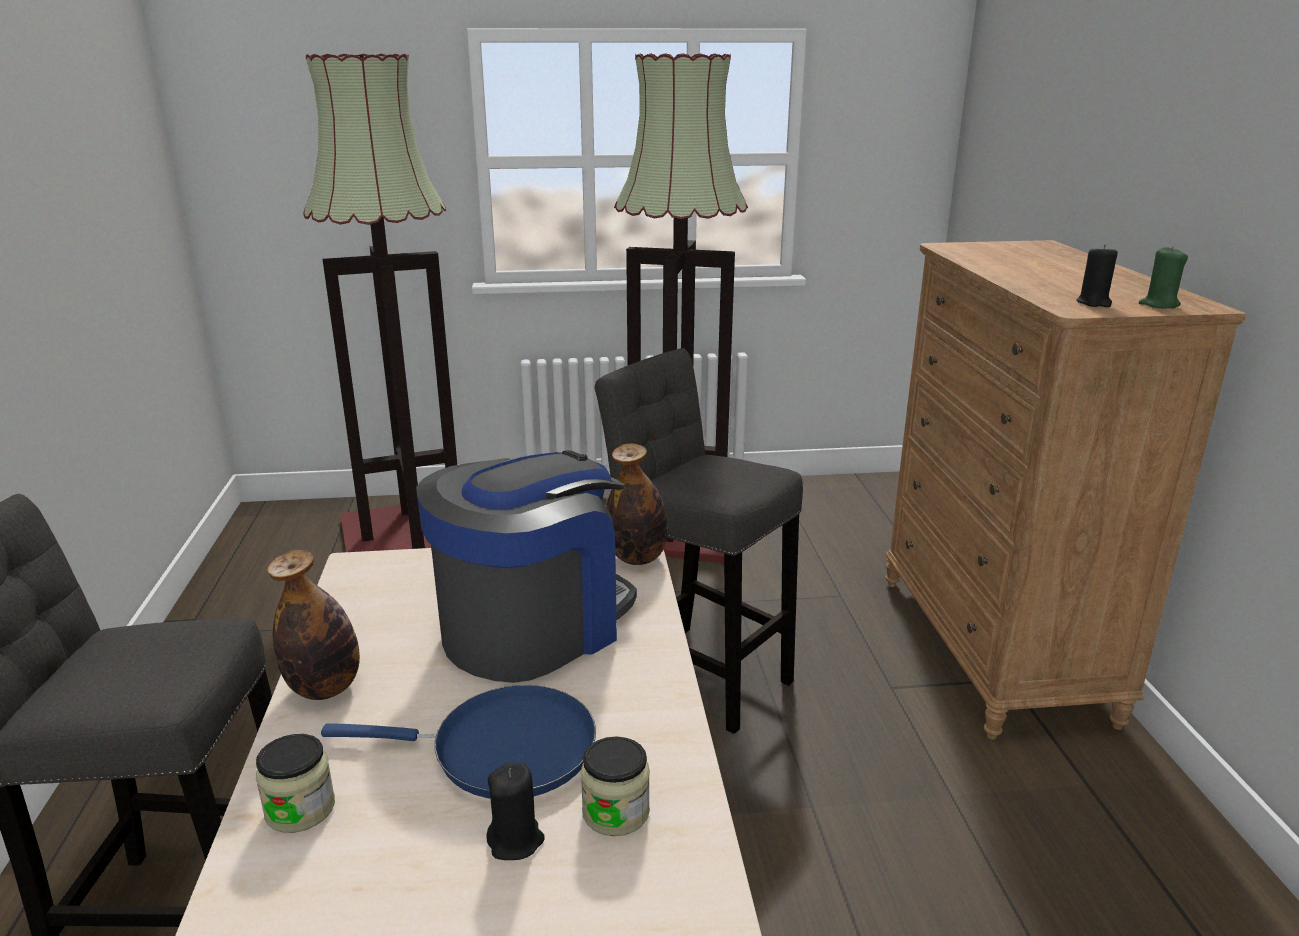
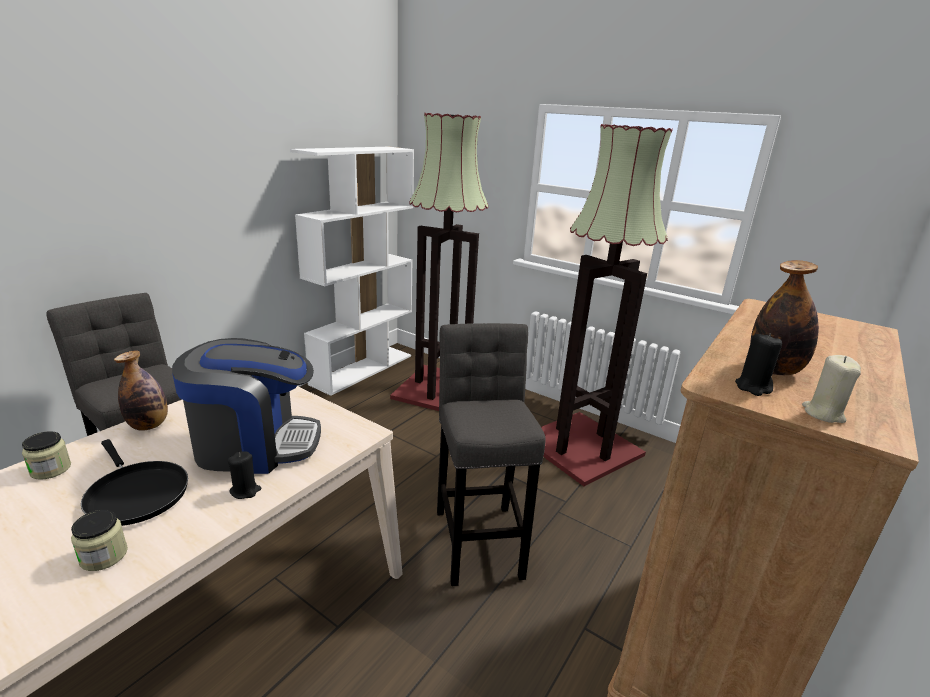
camera: 40 degrees right, 0 degrees up
blue frying pan [321,685,596,798] -> black frying pan [81,439,188,526]
black candle [486,762,545,860] -> black candle moved to [227,451,261,499]
bottle [606,444,668,565] -> bottle moved to [750,260,819,375]
green candle [1139,246,1188,308] -> beige candle [802,355,861,423]
none -> white bookcase [290,147,414,396]

